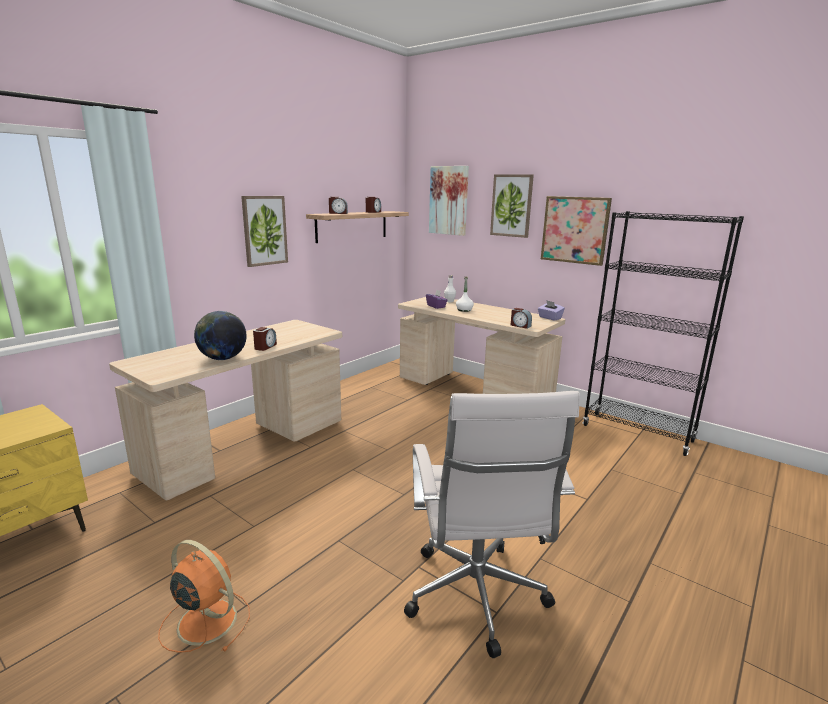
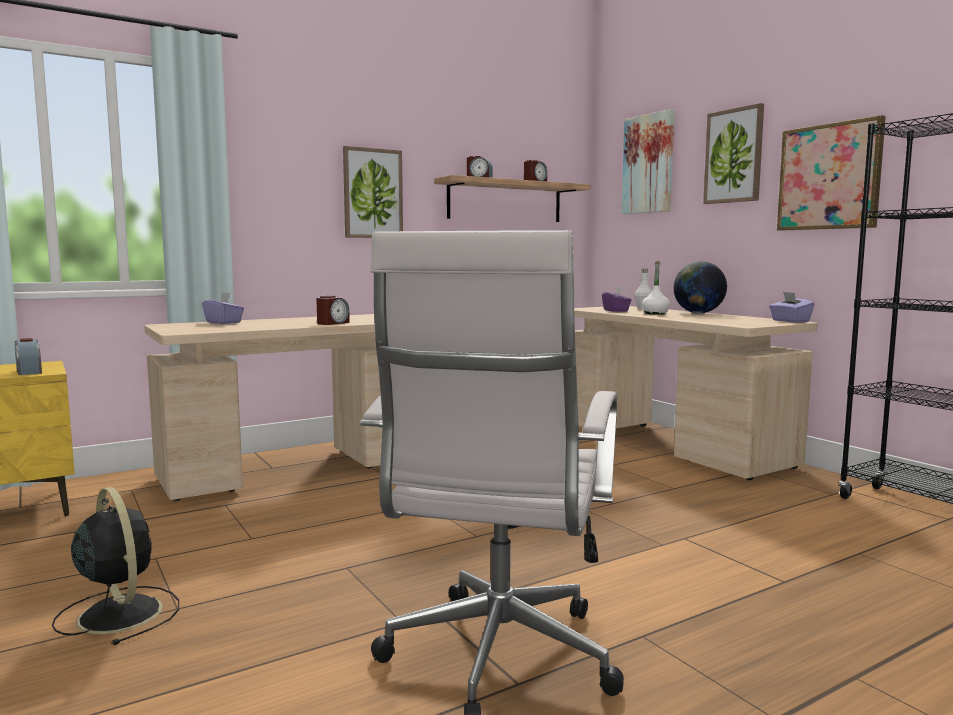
camera: 20 degrees right, 10 degrees down
orange fan [158,540,250,653] -> black fan [52,487,179,645]
globe [194,311,247,360] -> globe moved to [673,261,727,314]
alarm clock [511,308,532,329] -> alarm clock moved to [14,338,42,375]
none -> purple tissue box [202,292,244,324]

